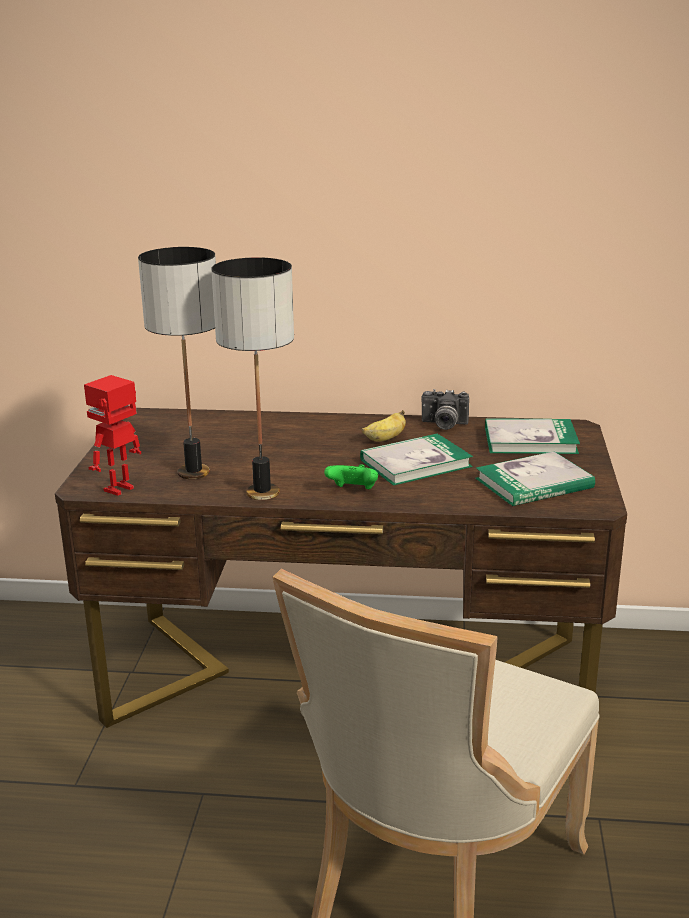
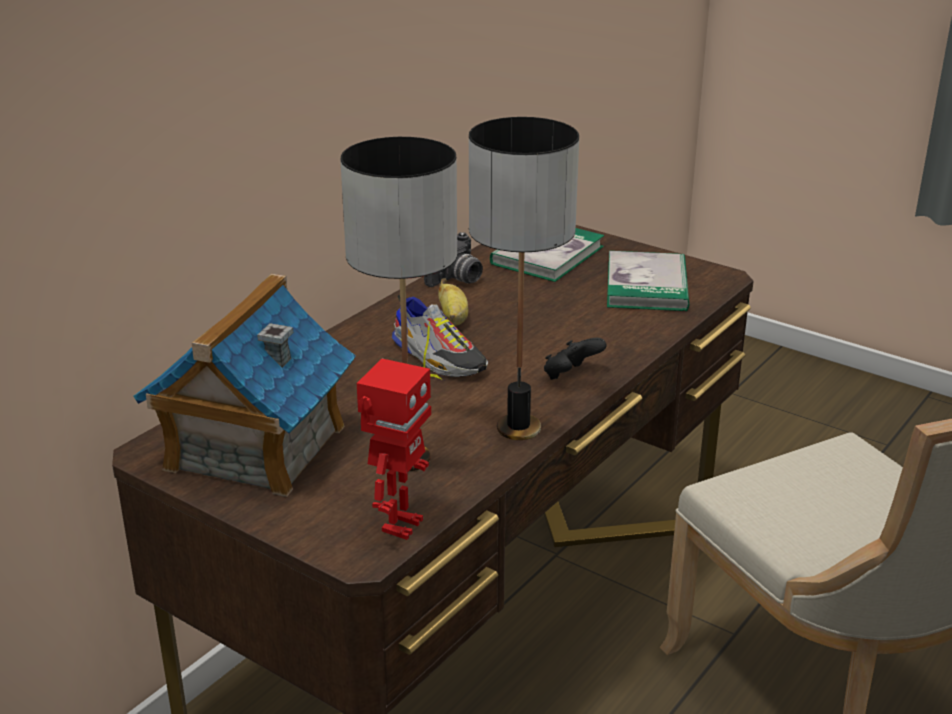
camera: 60 degrees left, 5 degrees up
toy robot [84,375,141,496] -> toy robot turned 135 degrees counterclockwise [357,358,431,540]
green game controller [324,464,378,490] -> black game controller [544,338,607,380]
book [360,433,473,486] -> none
none -> toy house [133,274,356,497]
none -> shoe [392,295,488,381]

